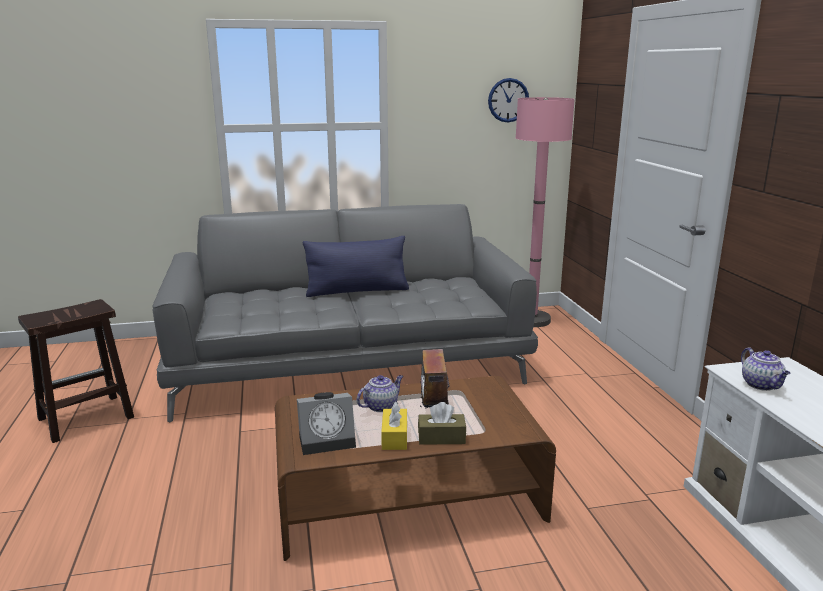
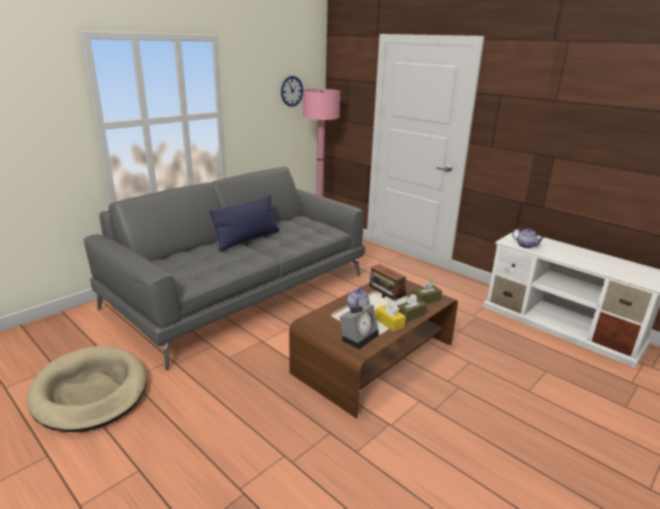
camera: 35 degrees left, 5 degrees up
brown stool [18,299,134,443] -> beige dog bed [27,346,147,432]
none -> brown tissue box [413,281,442,304]

